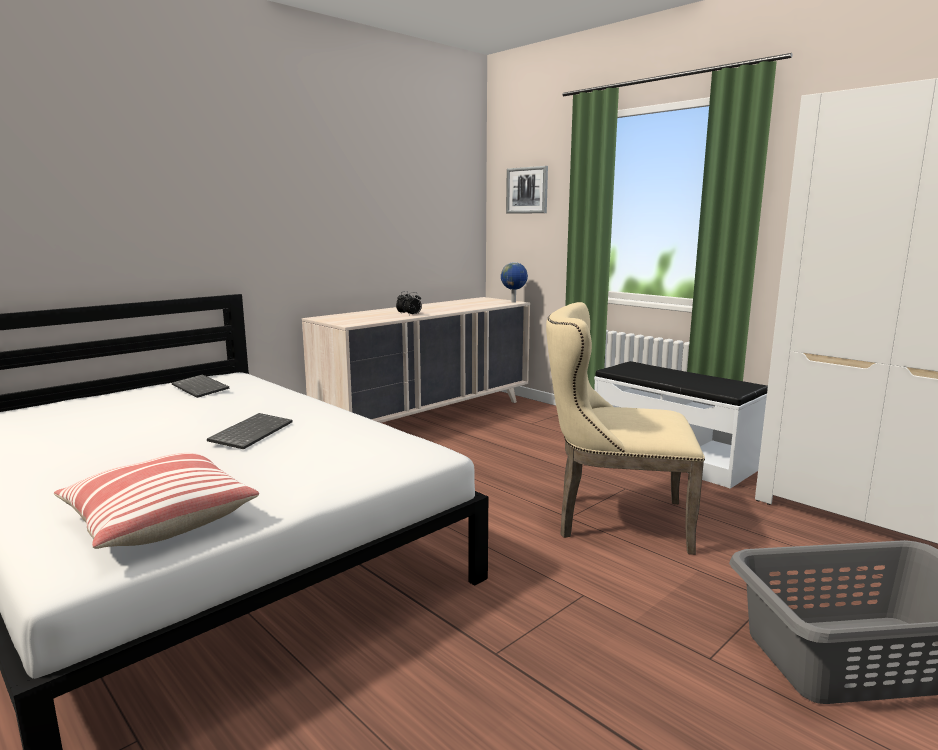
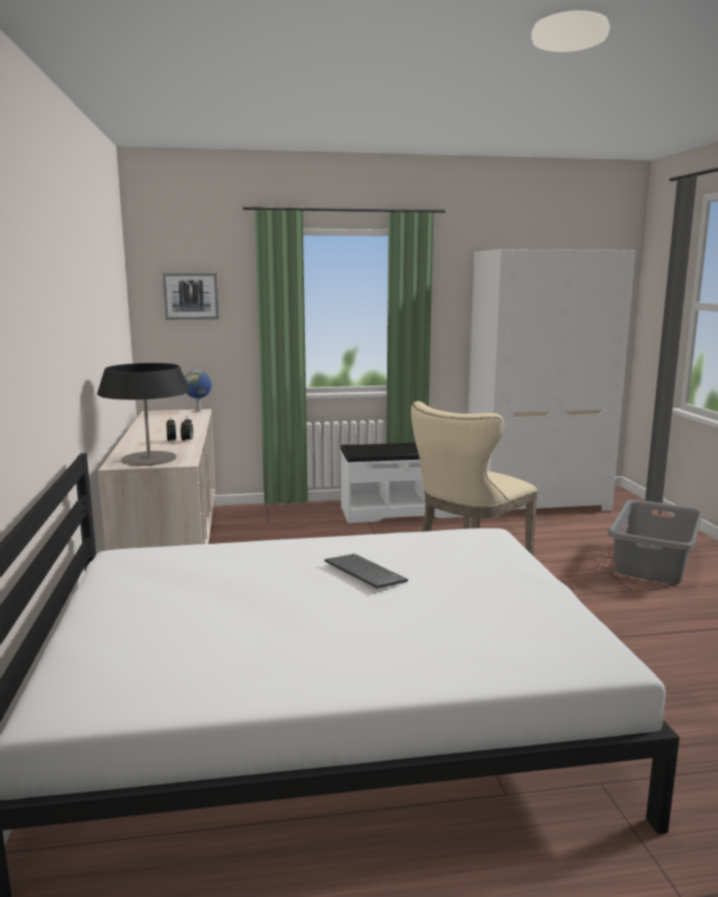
camera: 55 degrees left, 0 degrees up
pillow [54,453,259,549] -> none
keyboard [172,374,230,398] -> none
none -> table lamp [97,363,189,466]

